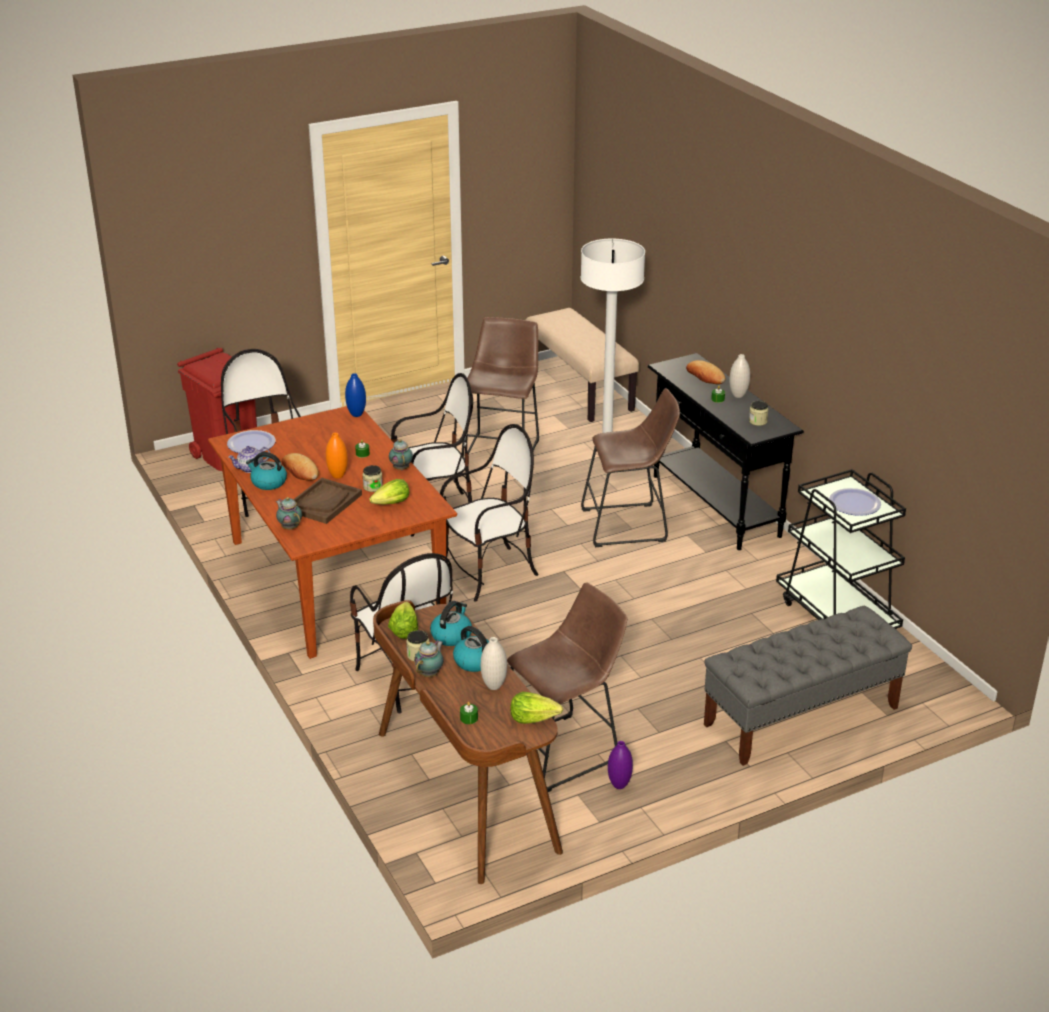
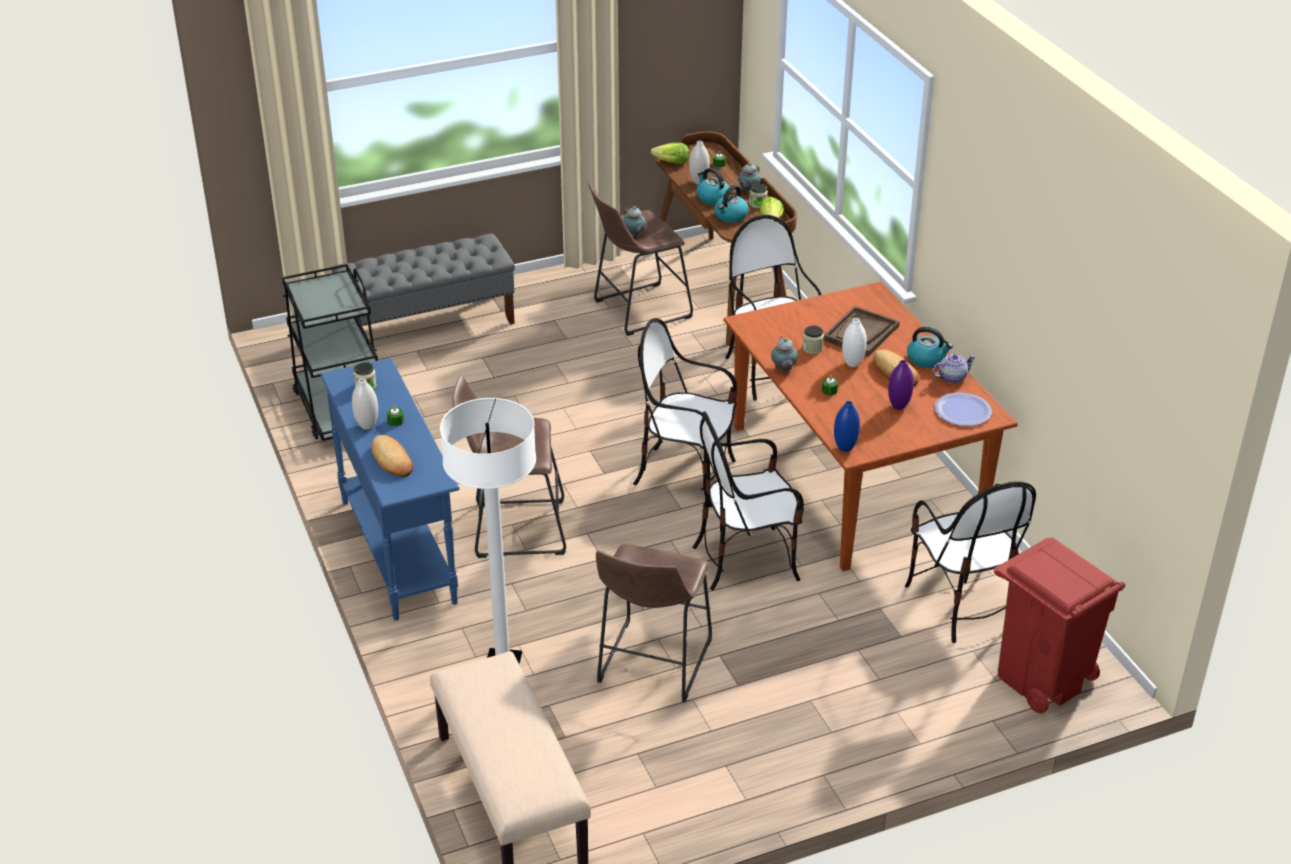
camera: 175 degrees left, 5 degrees up
teapot [276,497,302,530] -> teapot moved to [623,206,647,236]
orange vase [326,433,348,479] -> white vase [842,318,867,367]
lettuce [369,479,409,505] -> none
chair [440,424,538,602] -> chair turned 45 degrees clockwise [633,318,737,507]
purple vase [608,741,633,789] -> purple vase moved to [888,360,914,410]
black console table [648,353,804,550] -> blue console table [320,358,460,621]
plate [829,488,881,516] -> none

